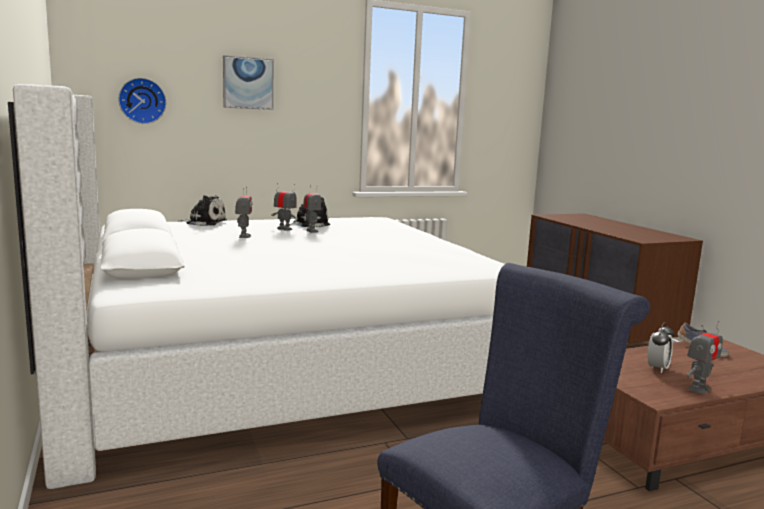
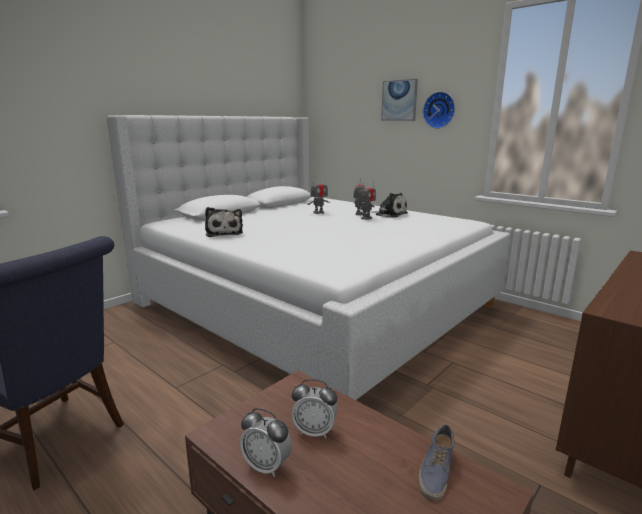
camera: 65 degrees right, 5 degrees up
wall clock [118,78,166,124] -> wall clock moved to [423,91,455,129]
plush toy [177,195,227,226] -> plush toy moved to [205,207,243,237]
toy robot [686,321,723,394] -> alarm clock [240,408,292,477]

